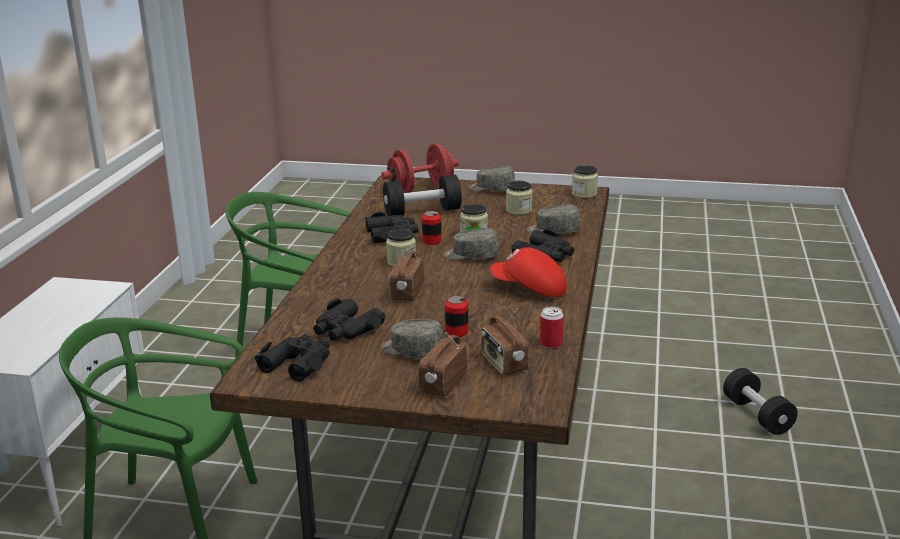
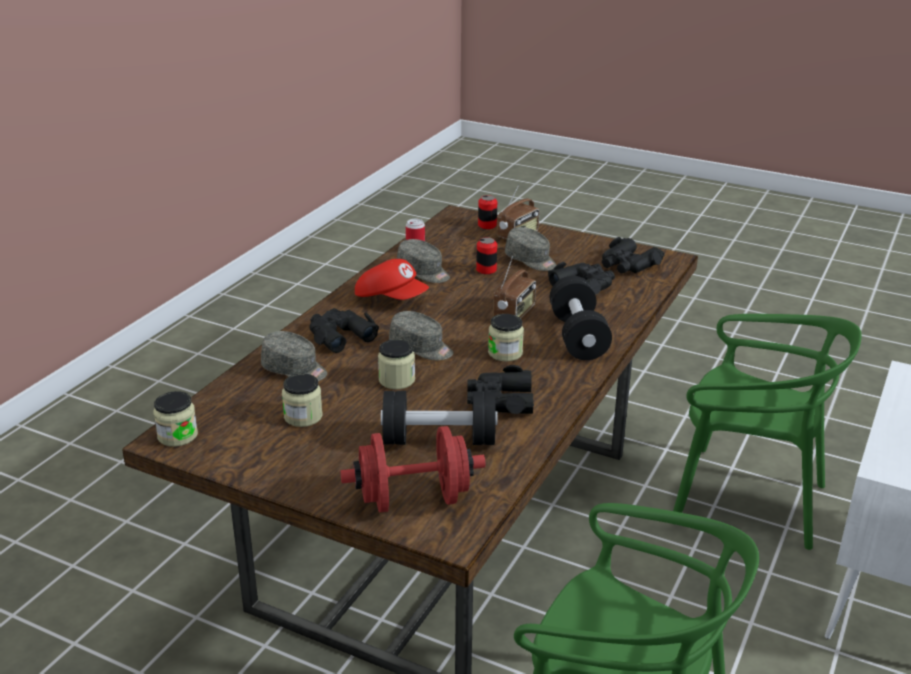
camera: 165 degrees left, 5 degrees up
can [422,211,442,245] -> can moved to [478,195,497,229]
grey cap [469,166,515,191] -> grey cap moved to [397,239,450,283]
radio [481,309,529,375] -> none
black dumbbell [723,368,798,435] -> black dumbbell moved to [550,276,612,360]

